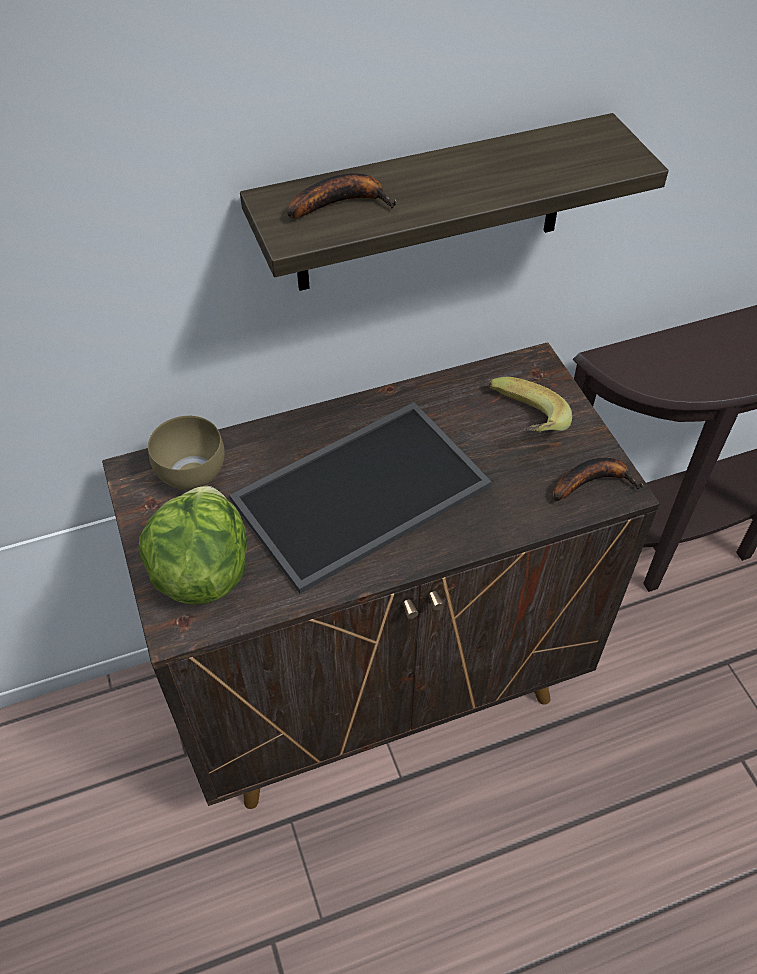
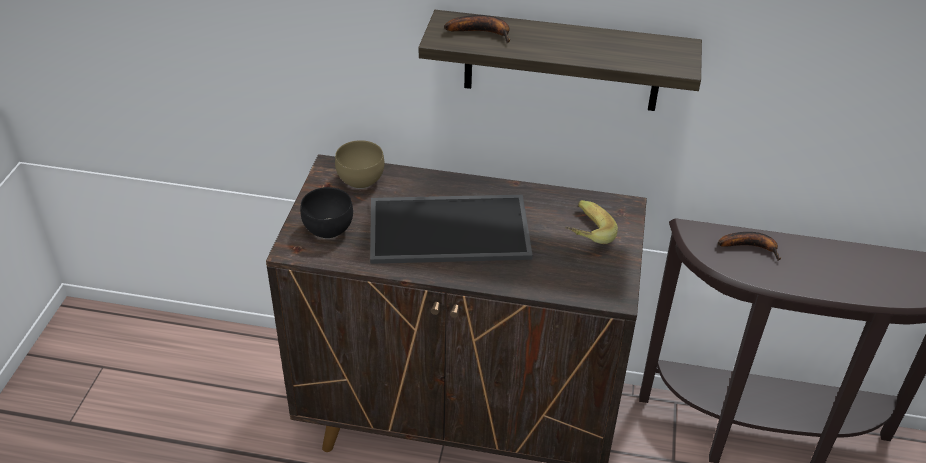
camera: 30 degrees right, 10 degrees down
lettuce [139,486,247,605] -> black bowl [301,187,353,239]
banana [553,458,643,501] -> banana moved to [718,232,781,261]

